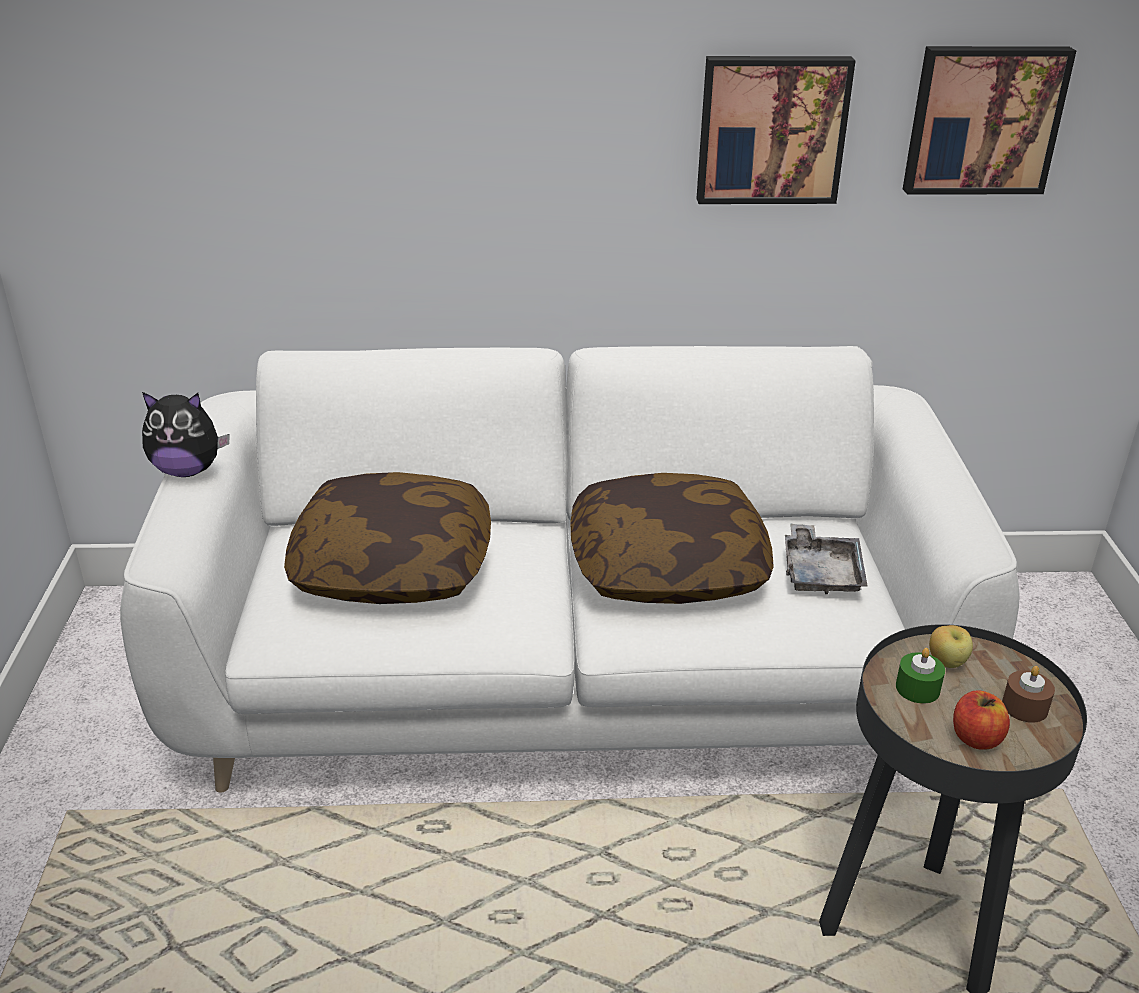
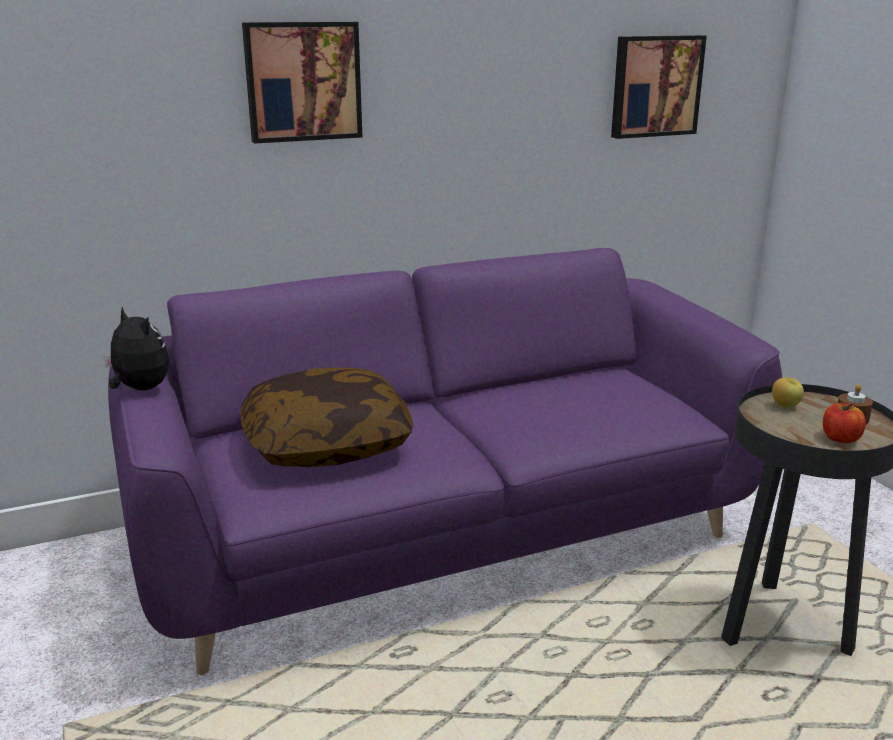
camera: 20 degrees left, 10 degrees down
white sofa [120,346,1020,793] -> purple sofa [108,248,782,675]
plush toy [142,392,230,477] -> plush toy turned 120 degrees counterclockwise [103,307,169,390]
pillow [570,473,774,604] -> none
picture [696,56,856,204] -> picture moved to [242,22,362,144]
grey tray [785,524,868,594] -> none
green candle [896,648,945,703] -> none

